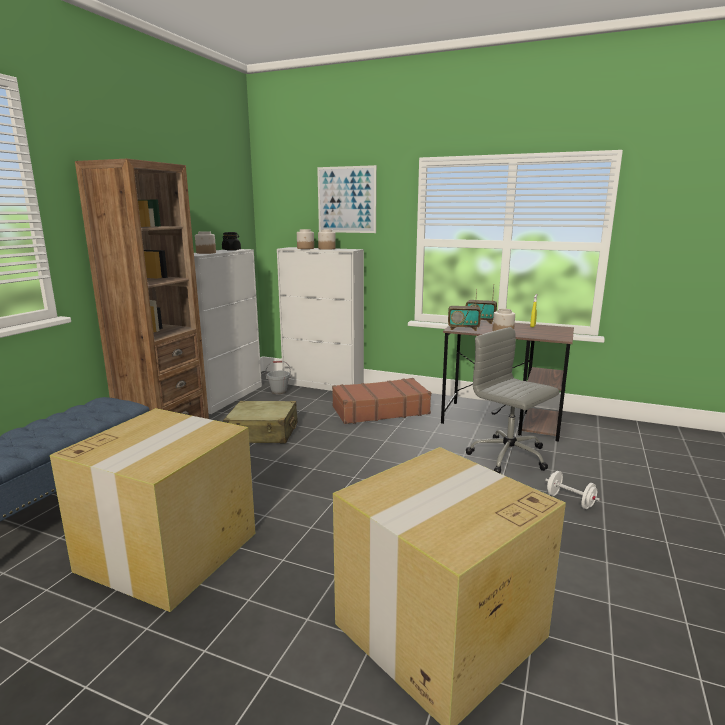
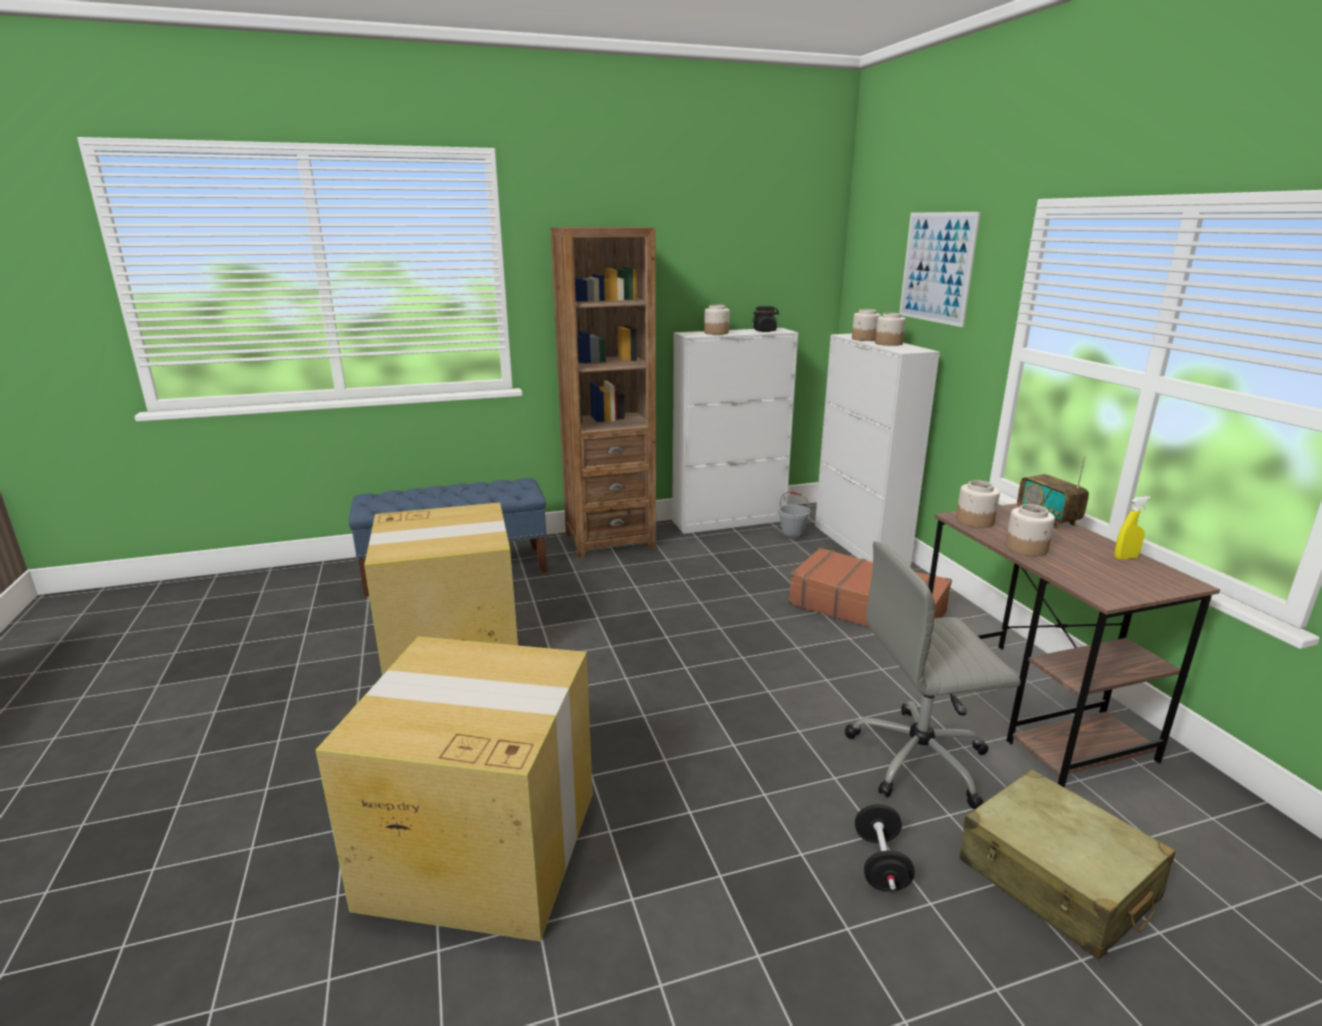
camera: 50 degrees right, 5 degrees up
beige suitcase [223,401,298,443] -> beige suitcase moved to [960,769,1175,960]
radio [448,289,481,331] -> jar [956,480,1000,528]
grey office chair [466,327,559,473] -> grey office chair turned 105 degrees counterclockwise [845,541,1021,809]
white dumbbell [545,471,600,509] -> black dumbbell [855,804,915,892]

